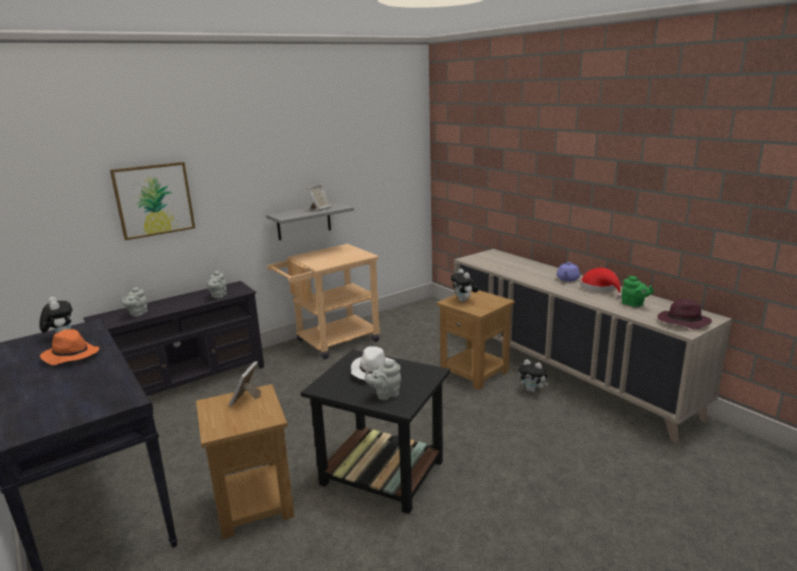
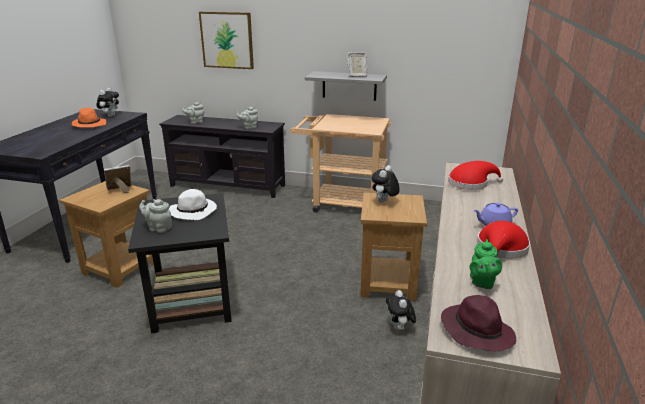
camera: 50 degrees right, 5 degrees up
none -> red hat [448,161,503,190]

